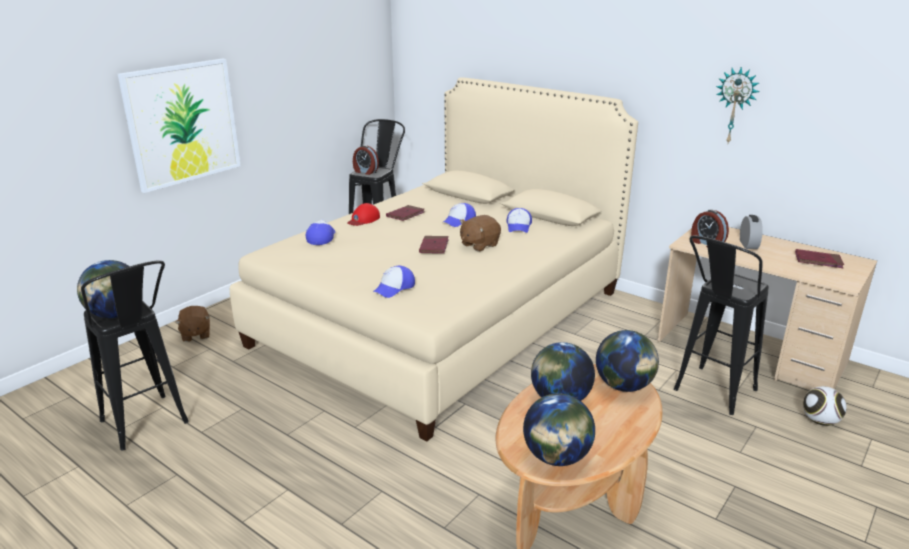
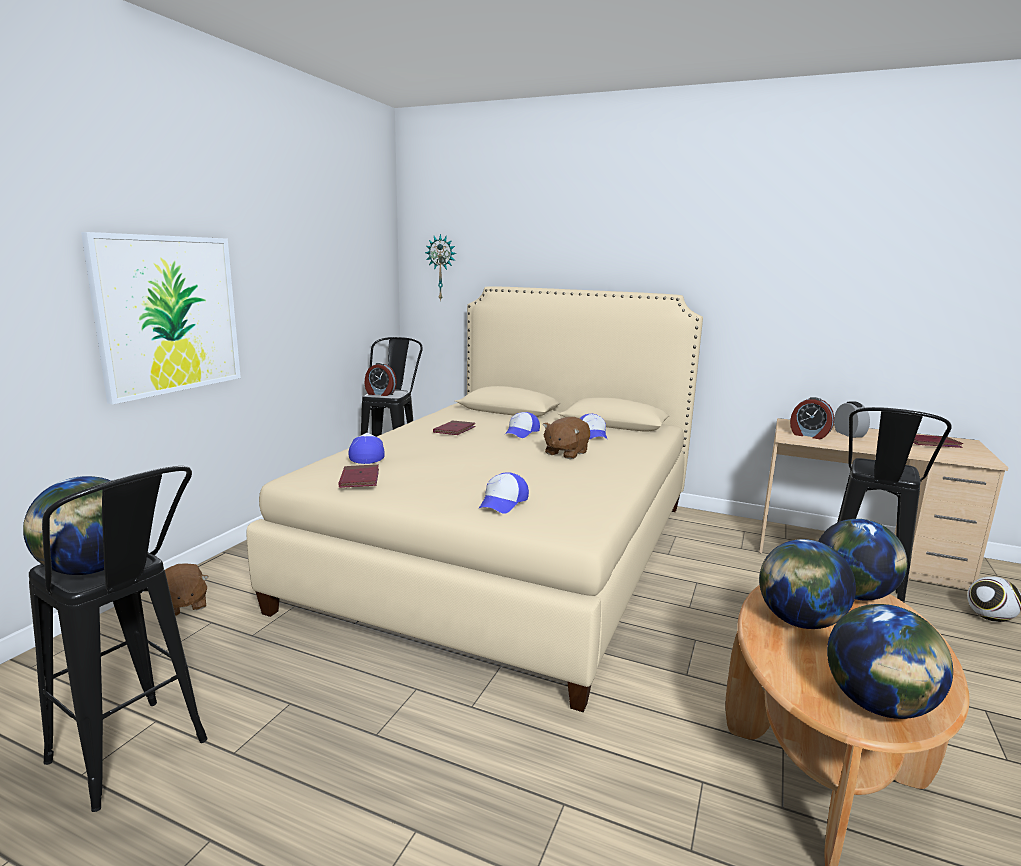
camera: 15 degrees left, 10 degrees down
red cap [347,203,380,226] -> none
red book [419,236,449,253] -> red book moved to [339,464,379,488]
wall clock [716,67,759,143] -> wall clock moved to [425,234,456,301]

